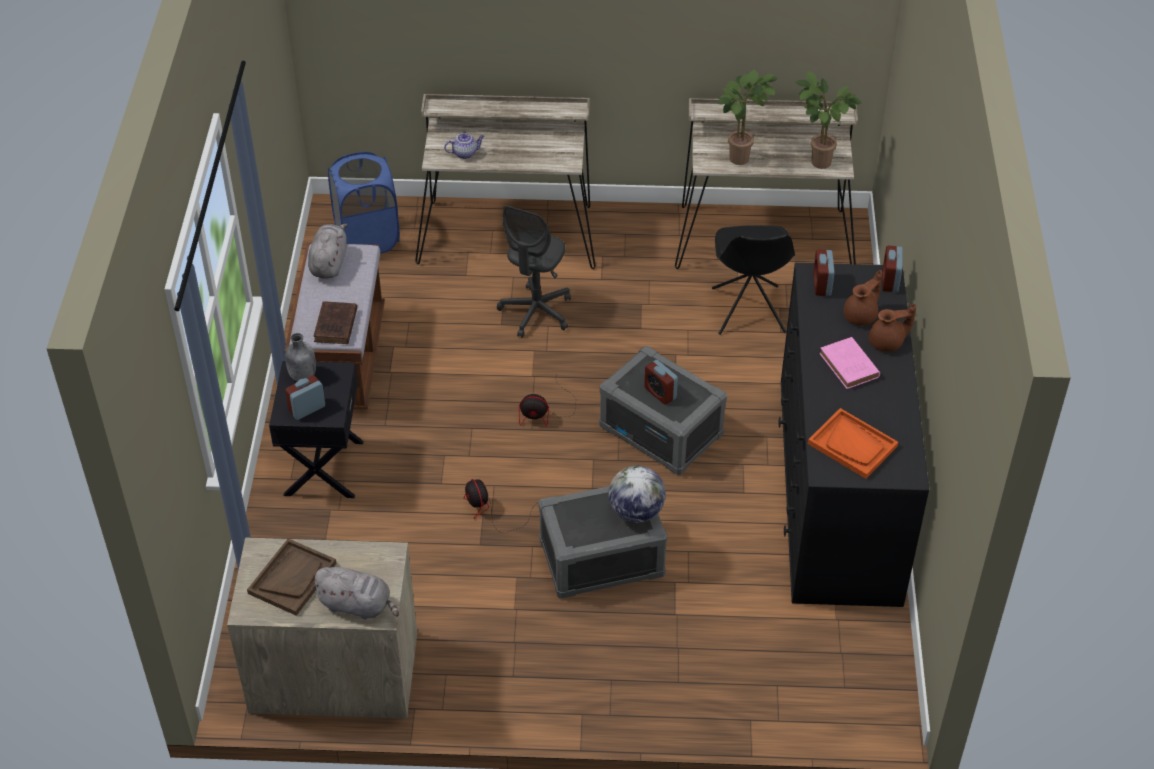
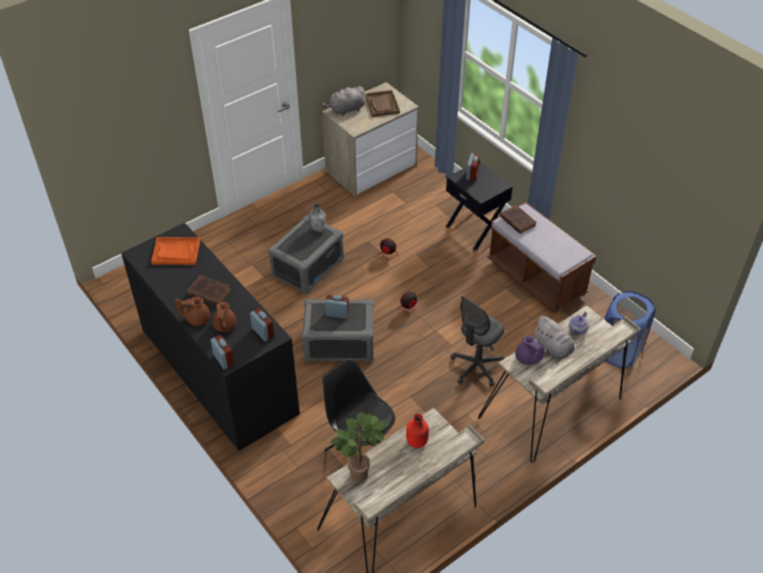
camera: 140 degrees right, 0 degrees up
grey bottle [285,333,316,381] -> grey bottle moved to [309,203,326,233]
grey plush toy [308,224,348,279] -> grey plush toy moved to [533,316,575,359]
grey office chair [497,206,571,338] -> grey office chair turned 120 degrees counterclockwise [450,296,504,387]
globe [608,465,666,523] -> none
potted plant [717,70,778,165] -> red bottle [406,414,429,448]
pink book [820,337,880,389] -> brown book [187,275,231,305]
brown teapot [869,304,916,351] -> brown teapot turned 45 degrees clockwise [175,296,210,326]
none -> purple teapot [515,335,545,365]

